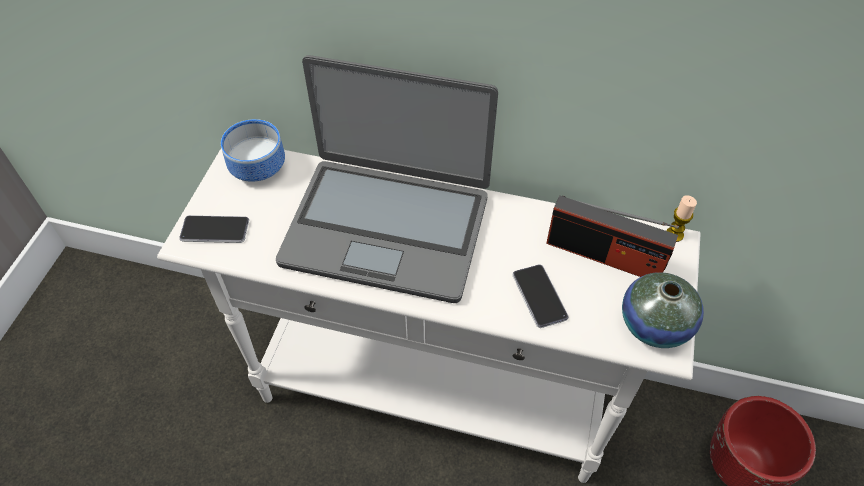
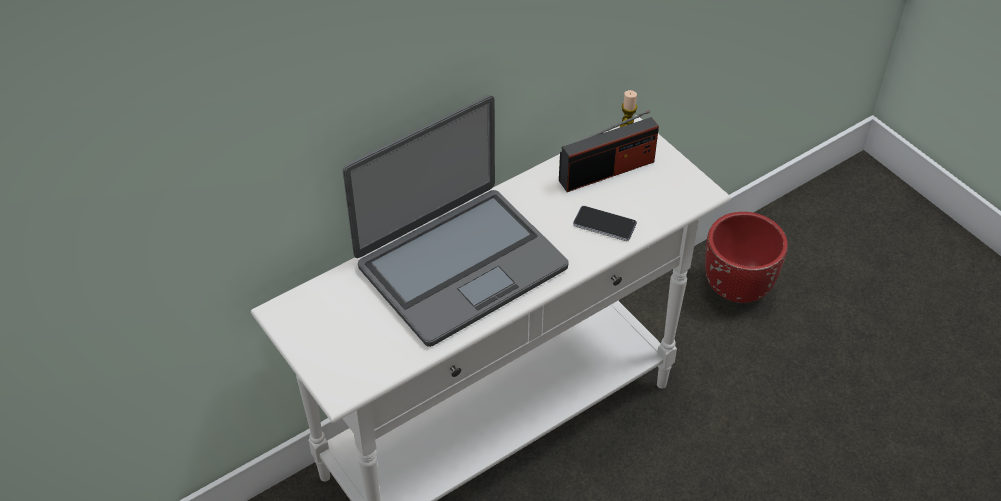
camera: 50 degrees left, 5 degrees down
phone [179,215,249,243] -> none
bowl [221,119,285,182] -> none
vase [622,272,704,348] -> none

